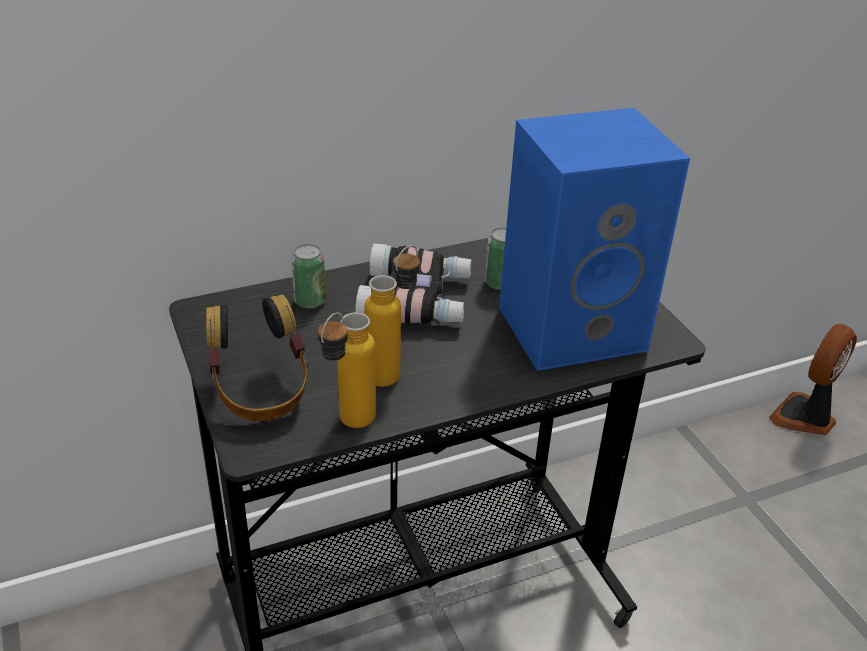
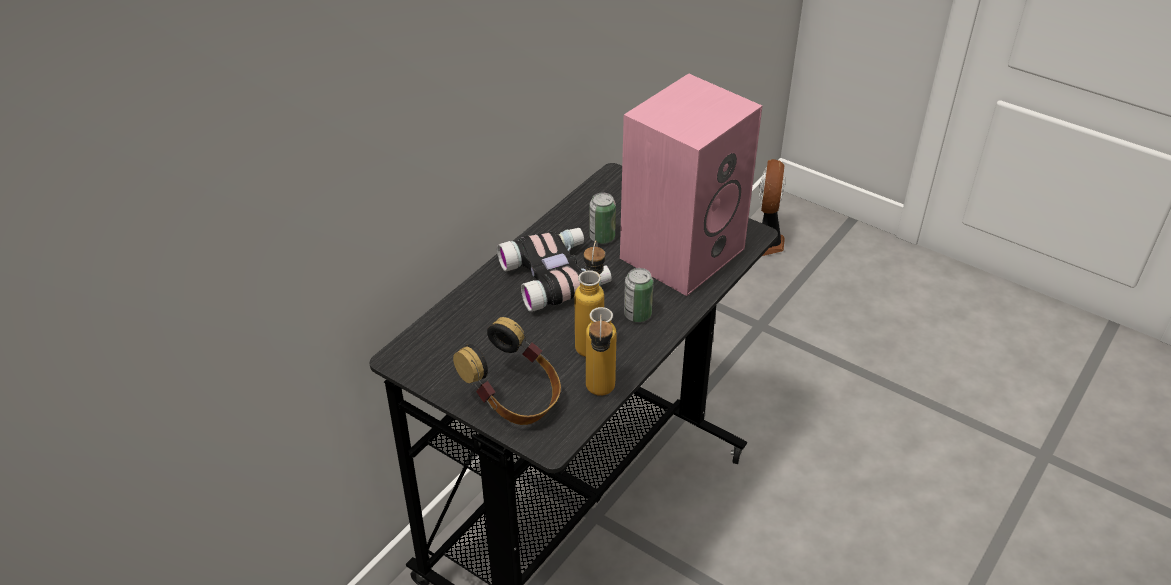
camera: 30 degrees left, 5 degrees up
can [291,244,326,308] -> can moved to [624,268,653,322]
blue speaker [499,108,690,371] -> pink speaker [620,73,762,296]

